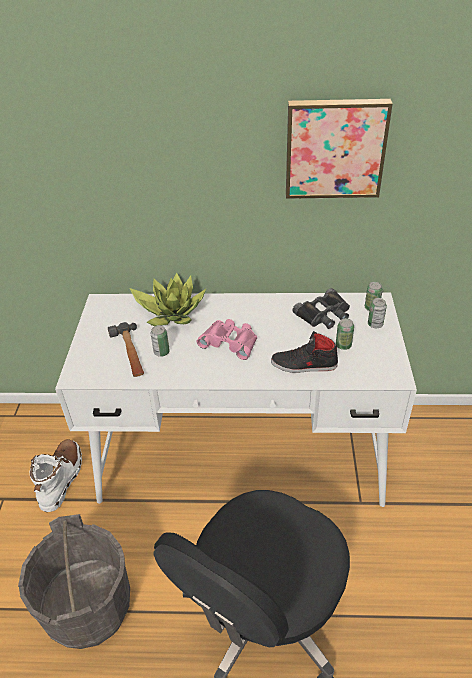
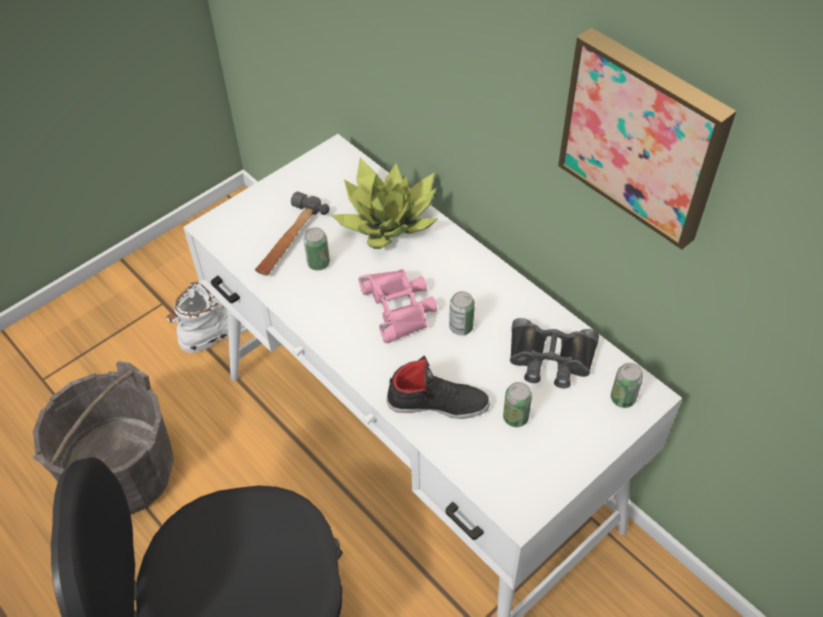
camera: 45 degrees right, 10 degrees up
black shoe [271,331,338,373] -> black shoe turned 135 degrees clockwise [387,356,490,419]
can [368,298,387,328] -> can moved to [449,291,475,335]

